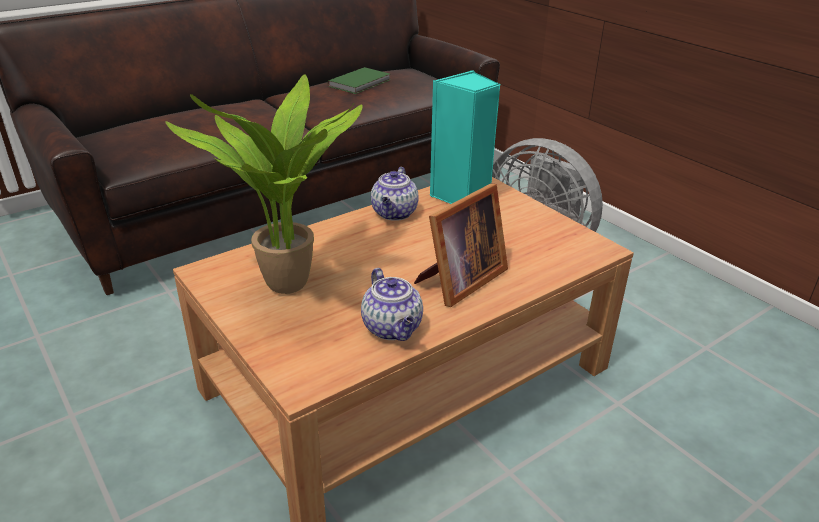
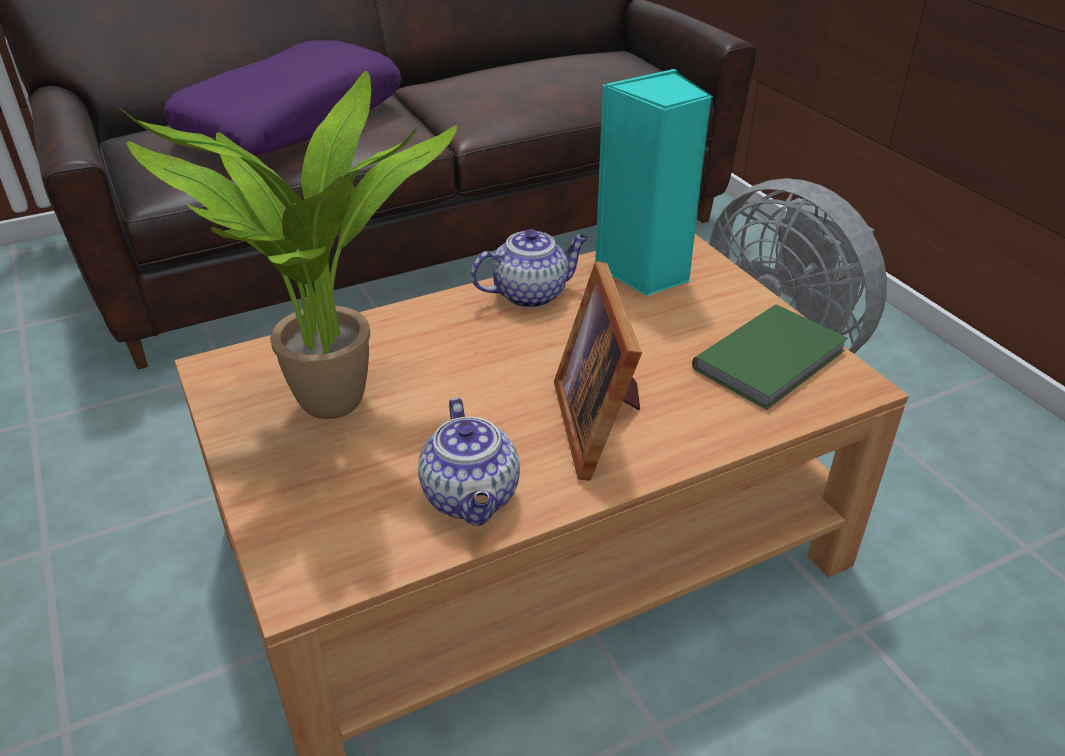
camera: 10 degrees right, 5 degrees up
green book [328,67,390,94] -> green book moved to [692,304,848,410]
teapot [371,167,419,221] -> teapot turned 135 degrees counterclockwise [471,229,588,308]
picture frame [414,183,508,307] -> picture frame turned 120 degrees clockwise [554,261,642,481]
none -> purple pillow [164,40,401,156]

